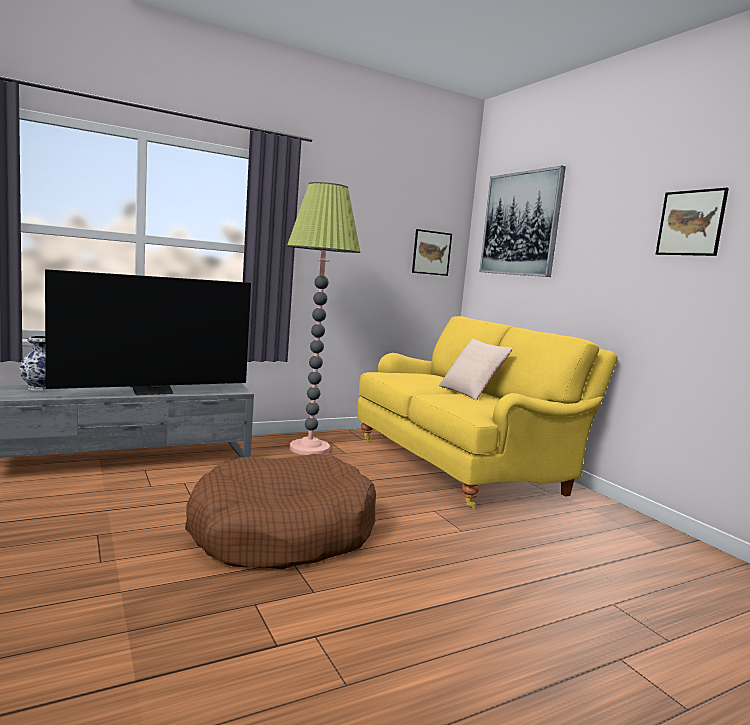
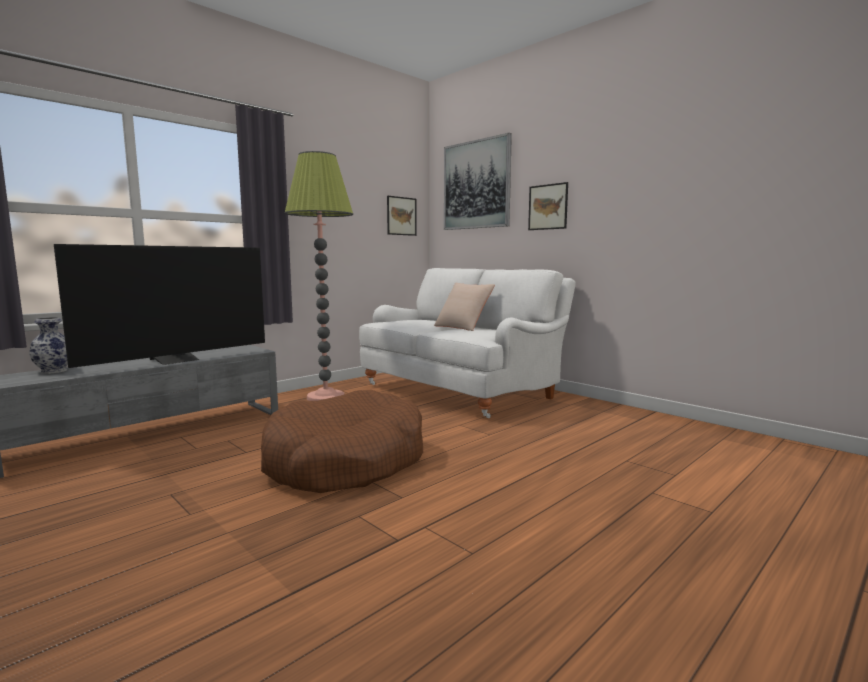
camera: 15 degrees left, 0 degrees up
yellow sofa [357,316,618,509] -> white sofa [359,268,576,418]
picture [656,188,729,256] -> picture moved to [528,182,568,230]

